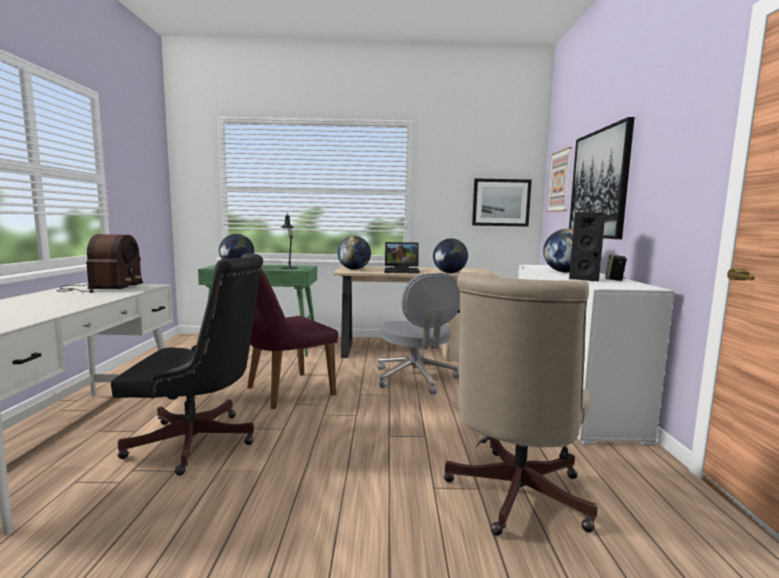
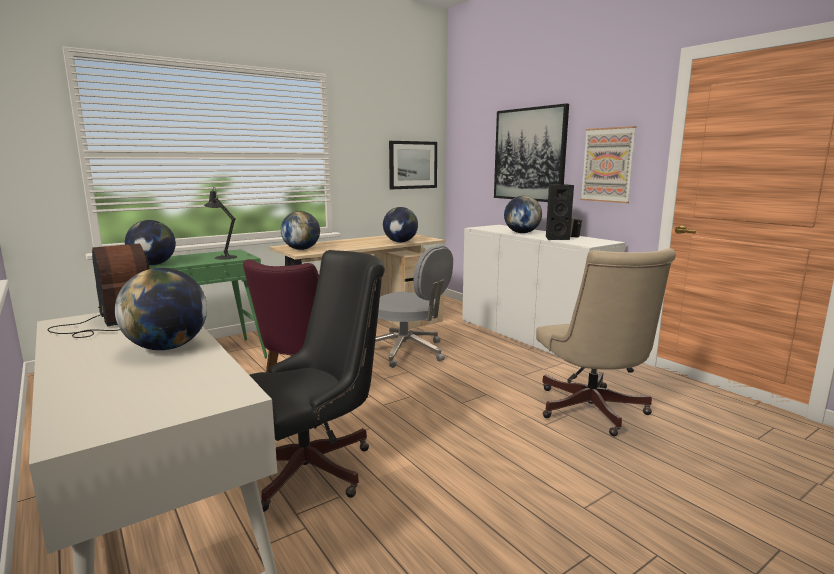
camera: 35 degrees left, 5 degrees up
laptop [385,242,420,274] -> none
picture [547,147,572,212] -> picture moved to [580,126,636,203]
none -> globe [115,268,207,350]

